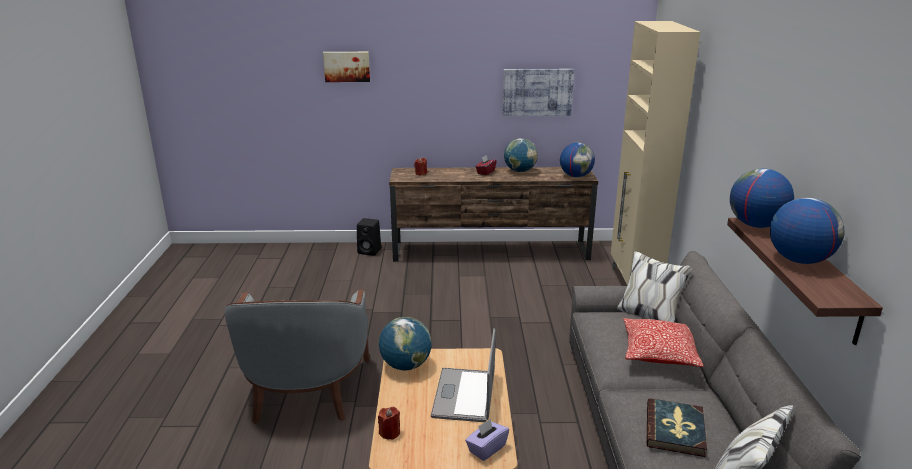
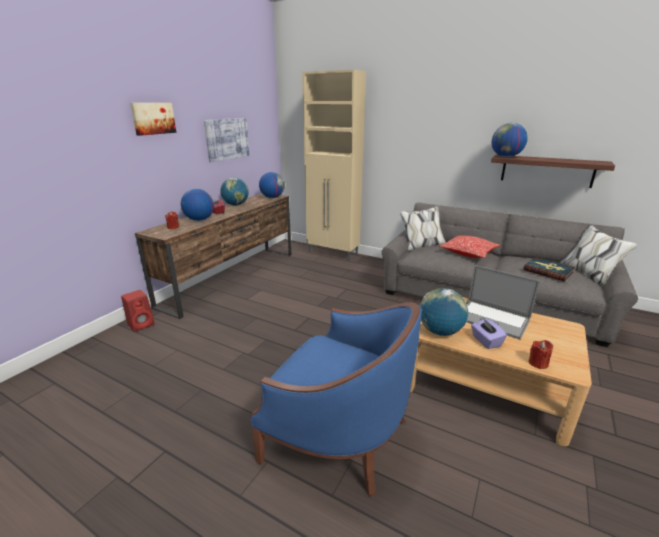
camera: 60 degrees left, 0 degrees up
grey armchair [225,290,369,424] -> blue armchair [250,302,422,496]
picture [323,52,370,82] -> picture moved to [130,103,176,136]
black speaker [357,218,381,256] -> red speaker [121,290,155,332]
purple tissue box [465,418,509,461] -> purple tissue box moved to [471,318,507,349]
globe [770,197,845,264] -> globe moved to [181,189,214,221]

